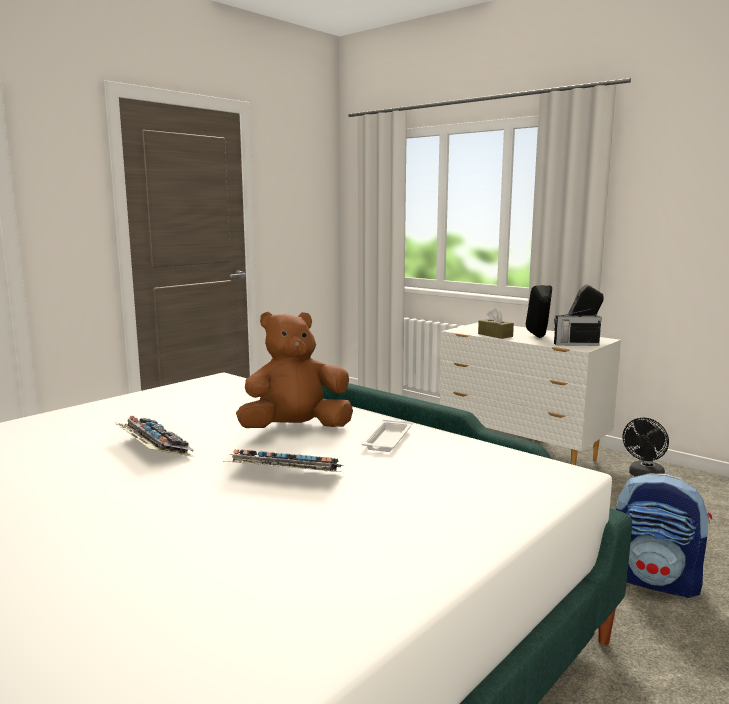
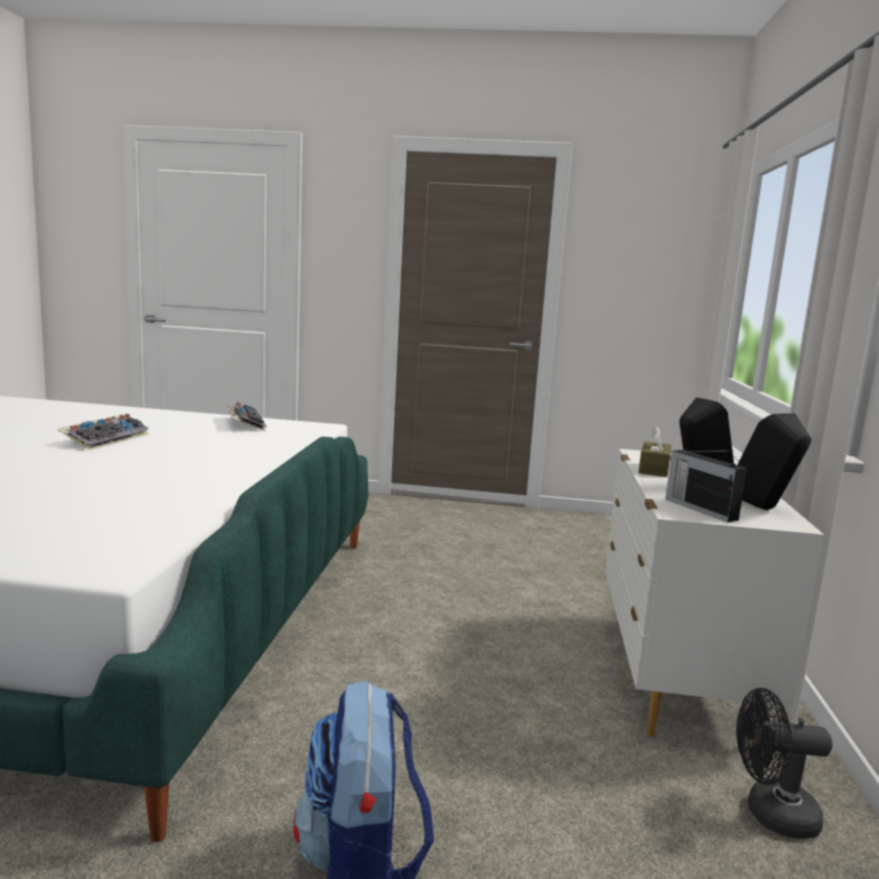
camera: 55 degrees right, 0 degrees up
keyboard [225,449,341,472] -> keyboard moved to [225,402,267,432]
brown plush toy [236,311,353,428] -> none
white tray [361,420,412,452] -> none

